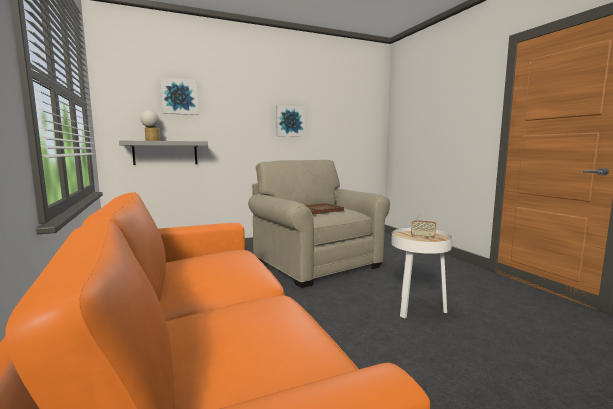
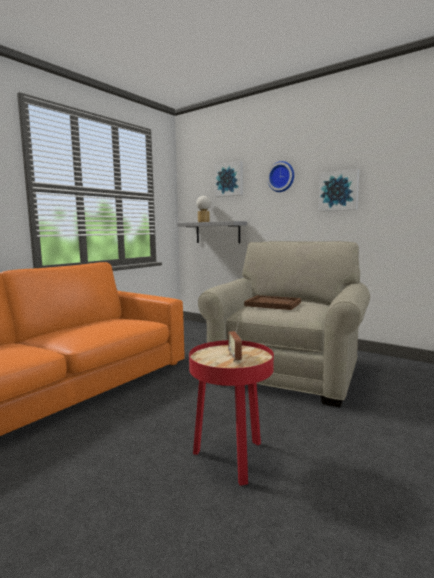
camera: 60 degrees right, 0 degrees up
white side table [391,228,452,318] -> red side table [189,340,274,486]
none -> wall clock [267,161,294,192]

